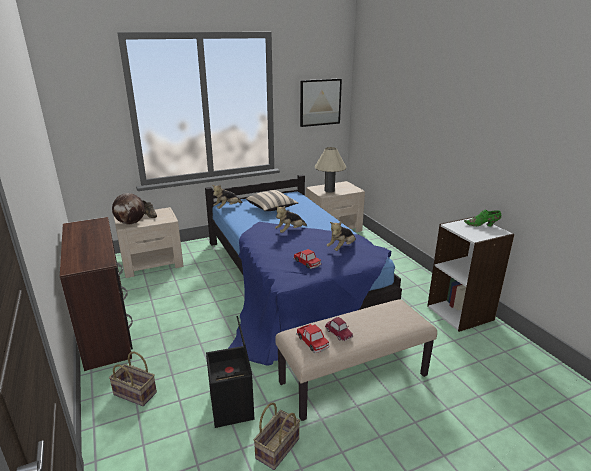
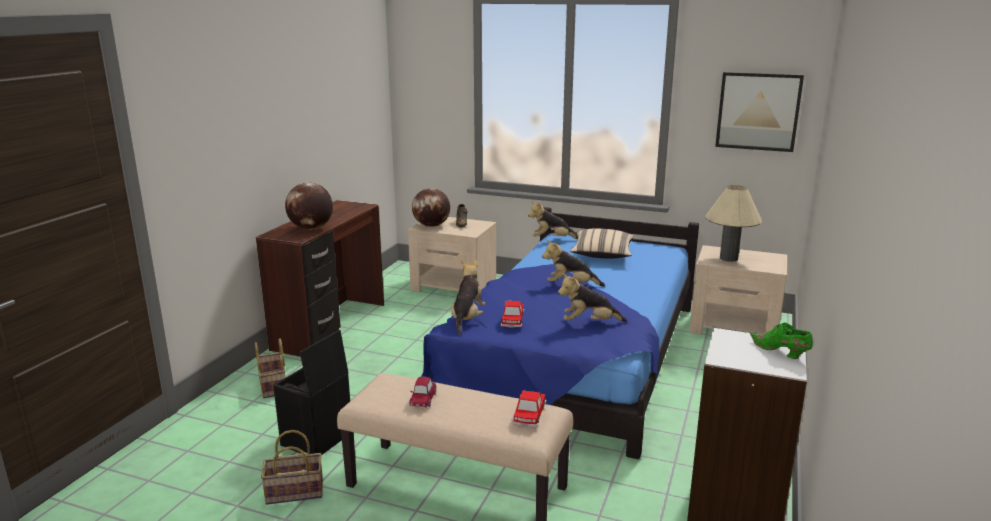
camera: 45 degrees right, 5 degrees down
toy car [296,324,330,353] -> toy car moved to [512,390,547,427]
none -> globe [285,183,333,230]
none -> plush toy [451,260,485,335]

